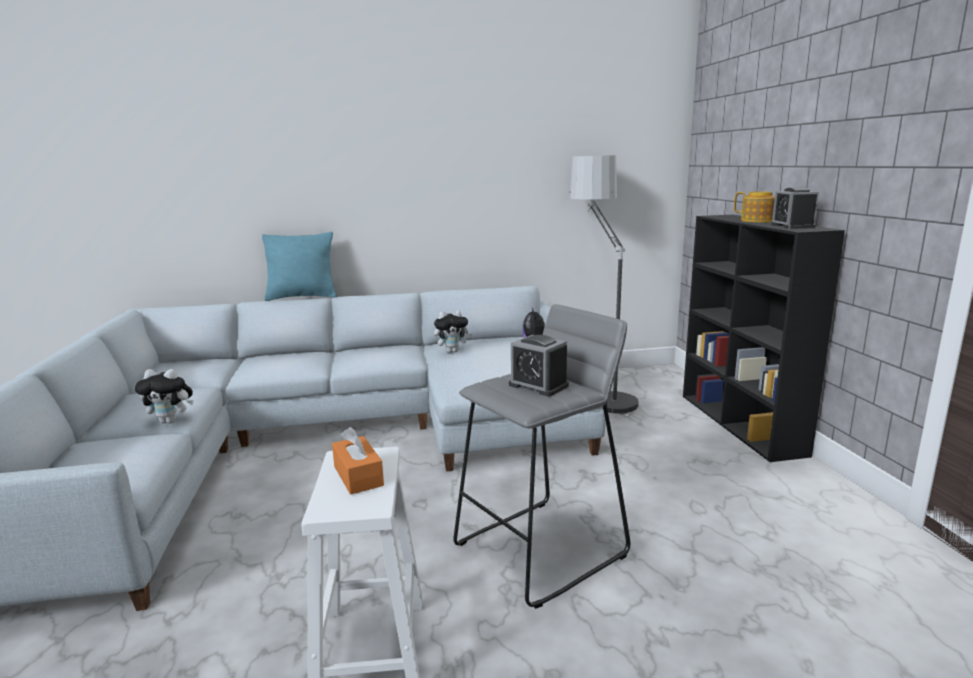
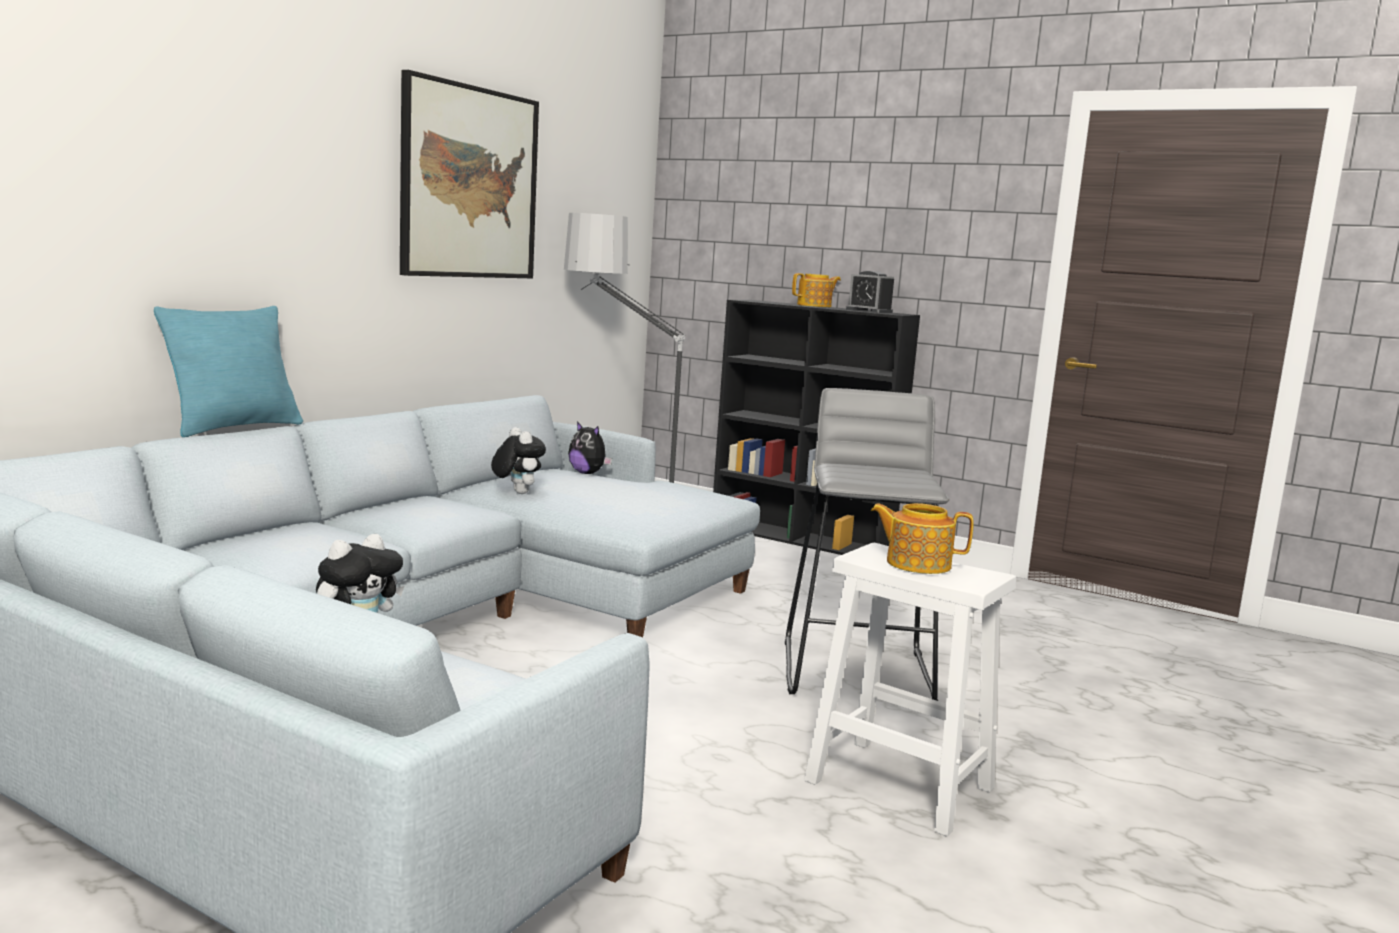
camera: 50 degrees left, 5 degrees down
orange tissue box [332,427,384,494] -> teapot [870,503,974,574]
plush toy [434,310,473,353] -> plush toy turned 60 degrees counterclockwise [491,427,546,494]
alarm clock [509,335,569,396] -> none
none -> picture [400,70,539,278]

